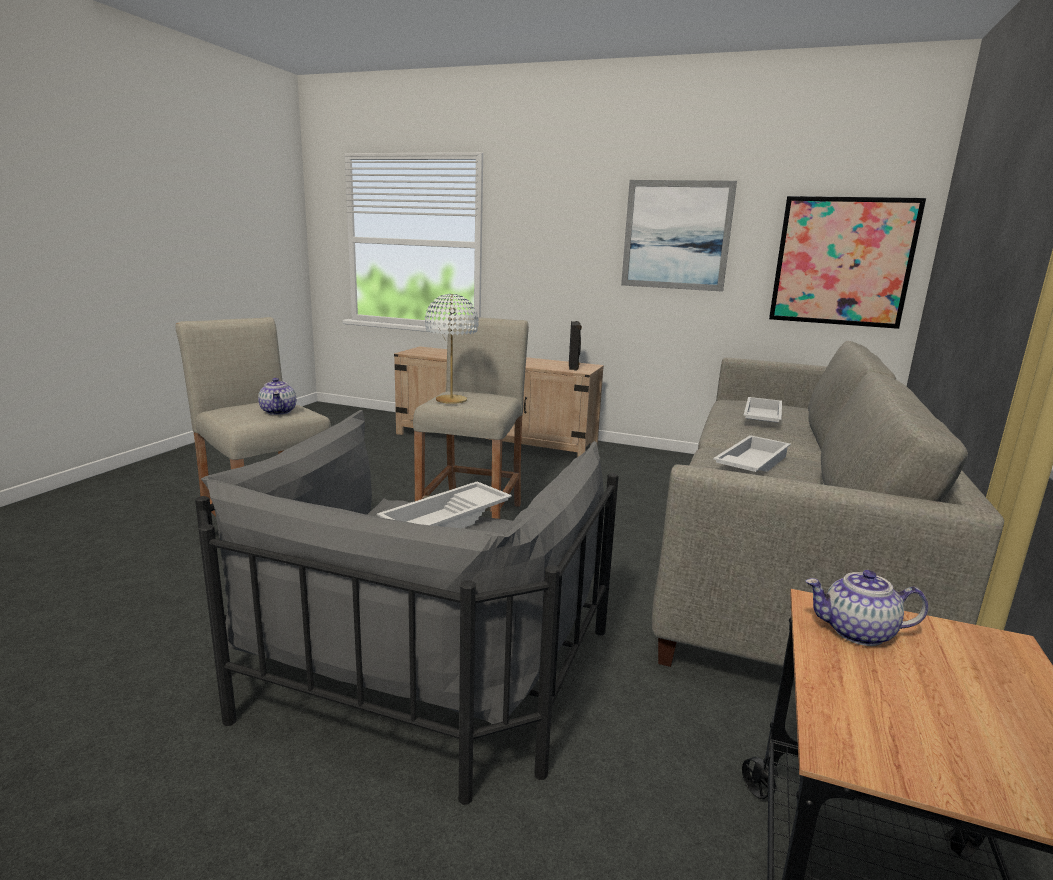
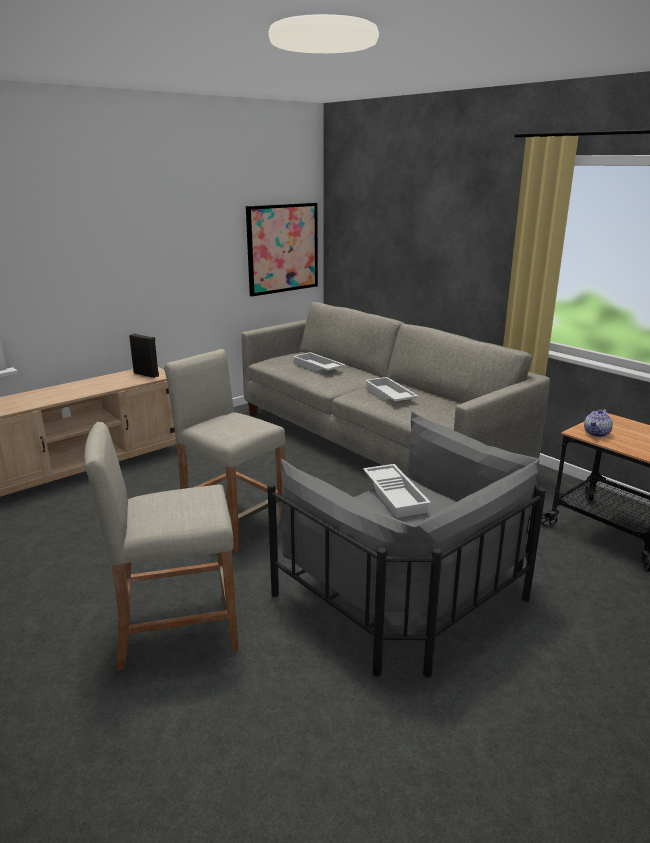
camera: 60 degrees left, 5 degrees up
teapot [258,378,296,415] -> none
white table lamp [425,294,479,404] -> none
picture [621,180,737,292] -> none

